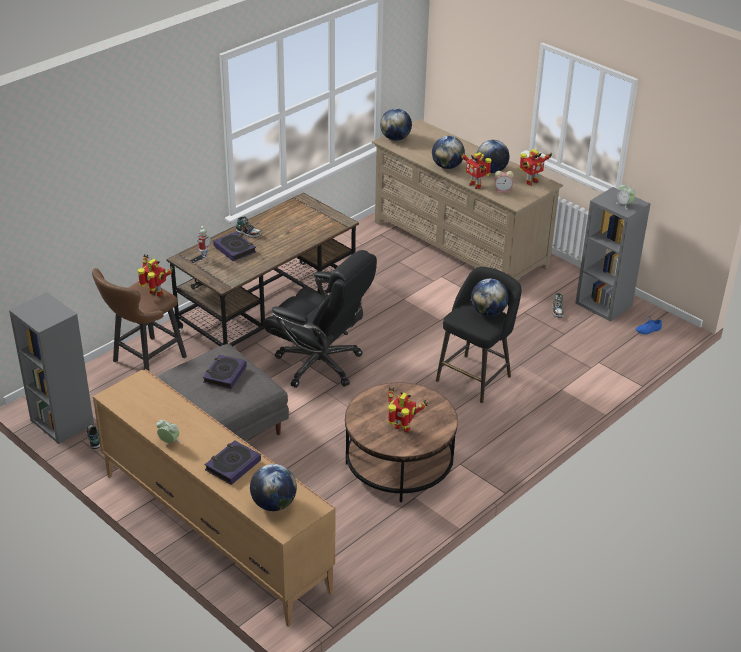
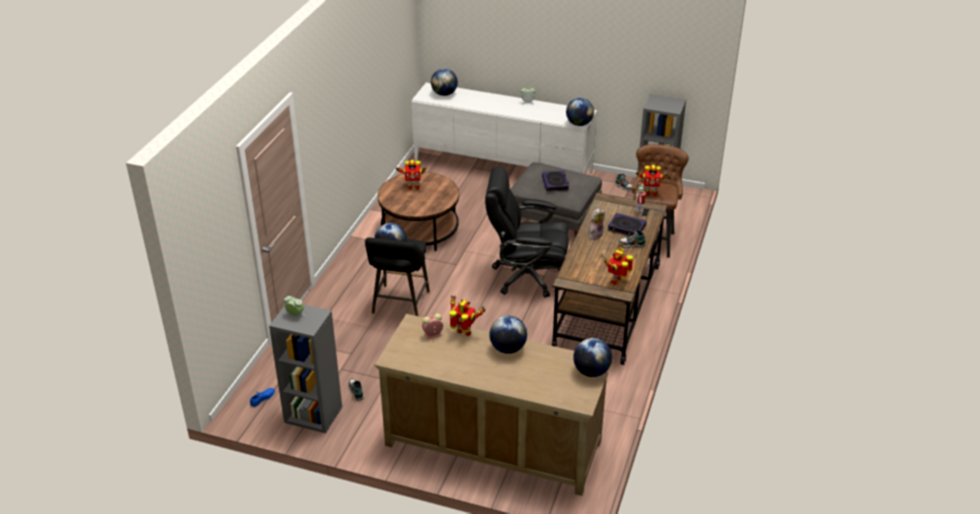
camera: 155 degrees right, 0 degrees up
brown cabinet [93,369,335,627] -> white cabinet [411,83,597,174]
book [204,440,261,485] -> none
globe [477,140,509,173] -> globe moved to [566,98,594,126]
toy robot [519,149,552,186] -> toy robot moved to [604,244,633,285]
none -> plush toy [588,208,605,240]

